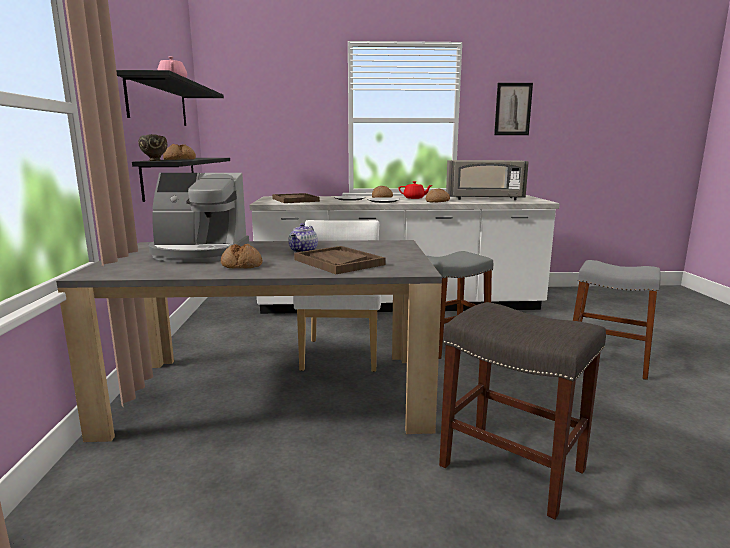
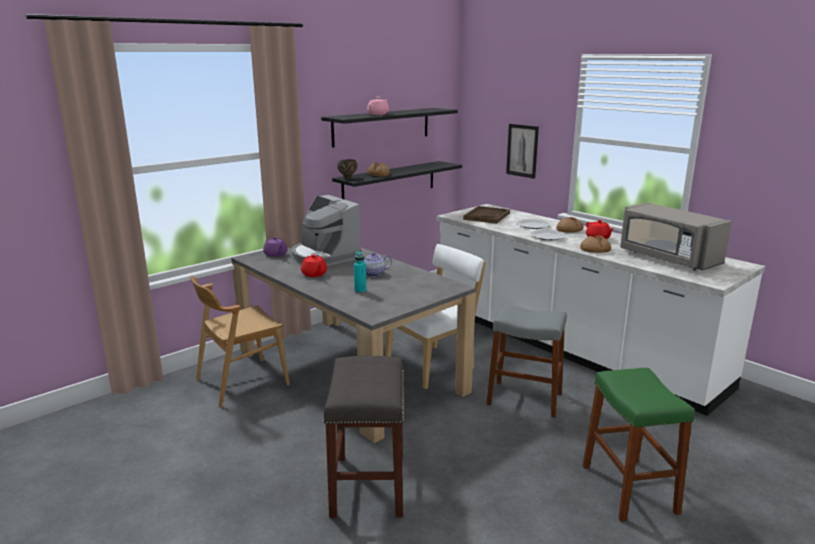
camera: 50 degrees right, 5 degrees up
bread [221,244,262,269] -> red teapot [301,254,327,277]
brown tray [294,246,385,274] -> turquoise bottle [354,252,367,293]
picture [494,83,533,135] -> picture moved to [506,124,539,179]
grey stool [573,260,661,380] -> green stool [582,368,695,522]
none -> brown chair [191,276,290,408]
none -> purple teapot [263,237,287,257]

